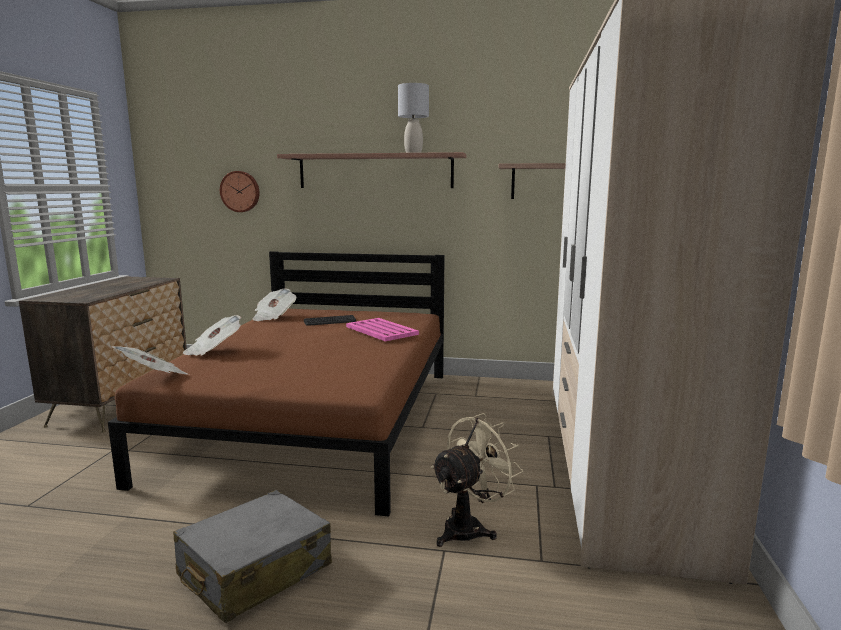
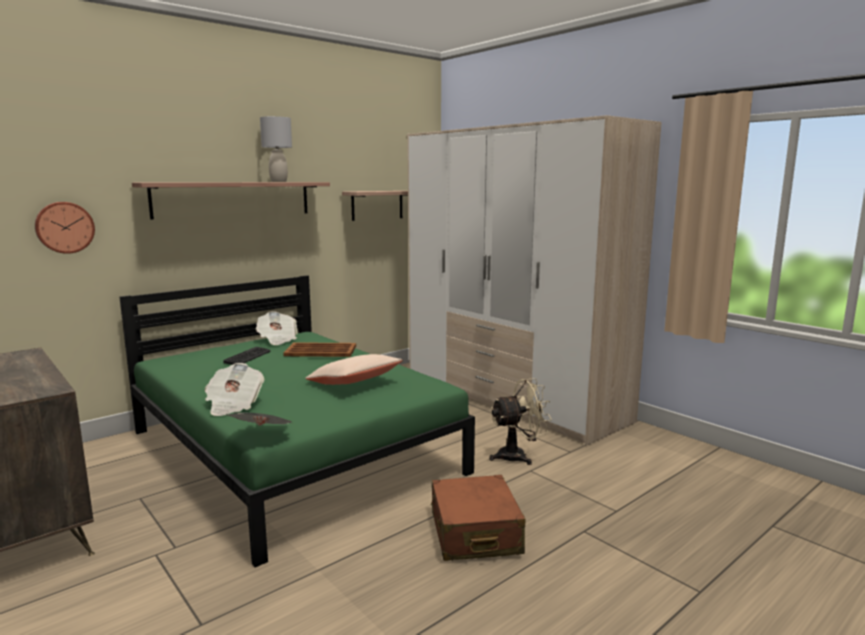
camera: 50 degrees left, 0 degrees up
brown bed [108,251,445,516] -> green bed [119,275,475,567]
grey suitcase [173,490,332,623] -> brown suitcase [431,475,525,561]
newspaper [252,288,296,321] -> newspaper moved to [256,311,297,345]
pink tray [346,318,419,341] -> brown tray [283,342,356,357]
beige fan [430,413,523,547] -> beige fan turned 75 degrees clockwise [489,378,552,465]
none -> beige pillow [305,354,403,385]

